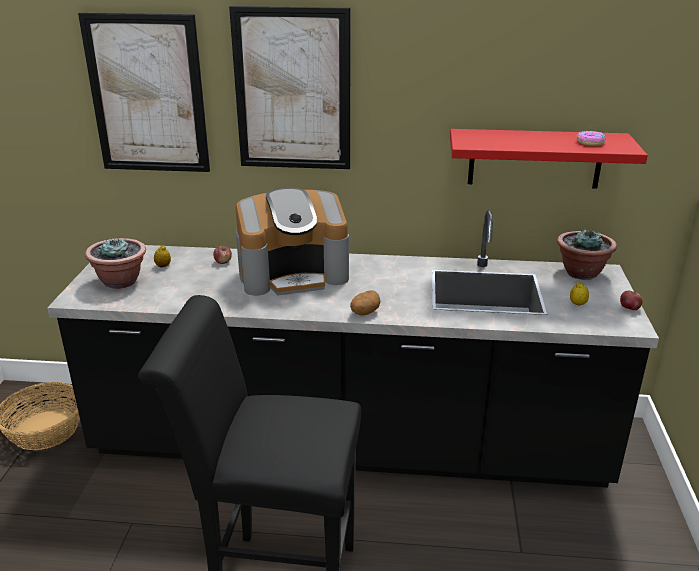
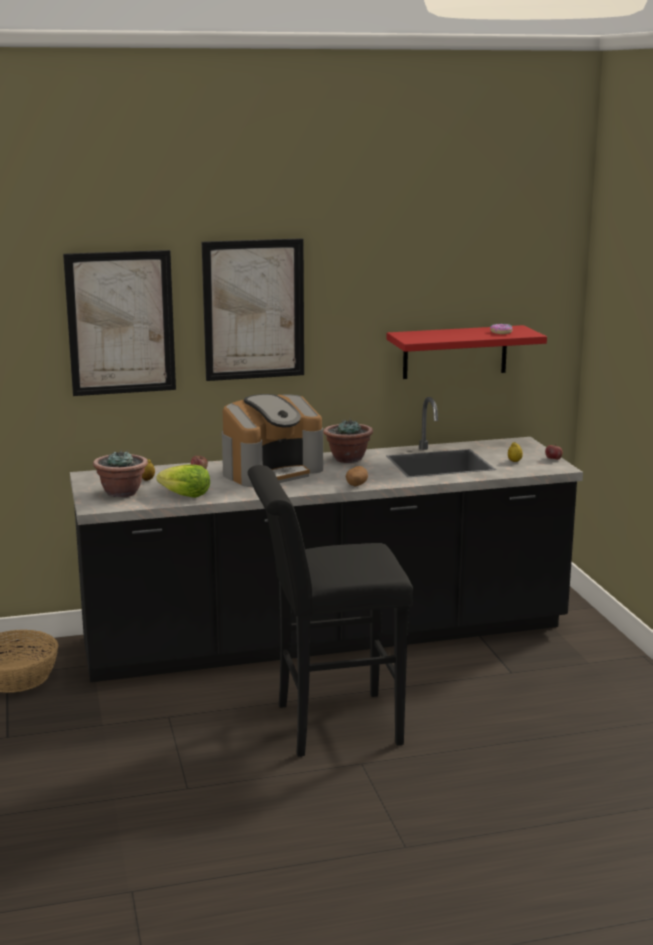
camera: 20 degrees left, 10 degrees down
potted plant [557,229,617,280] -> potted plant moved to [323,418,373,463]
none -> lettuce [156,464,210,498]

